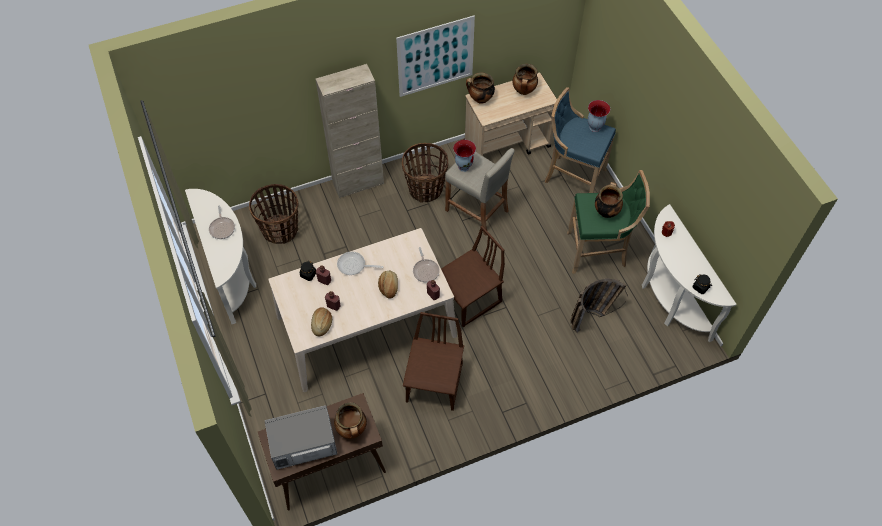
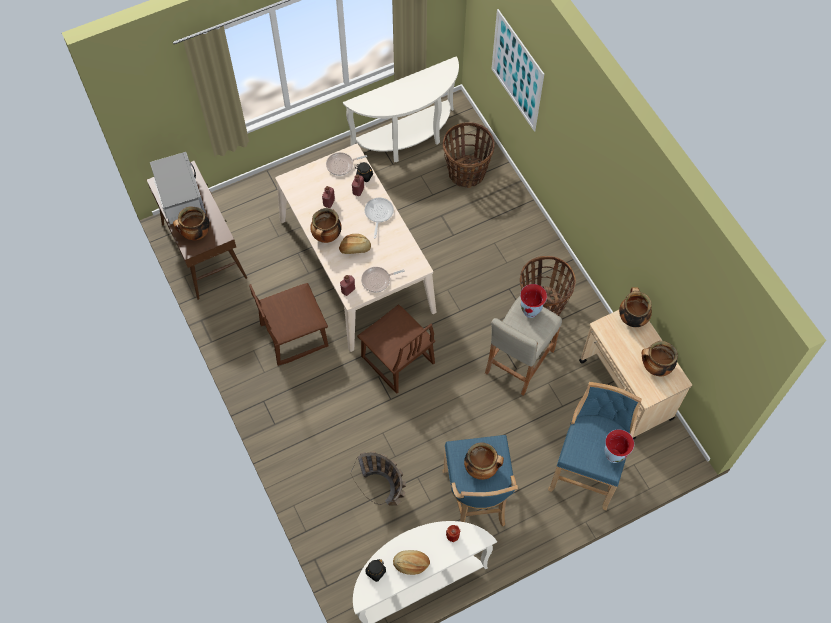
camera: 85 degrees right, 5 degrees up
frying pan [209,206,235,239] -> frying pan moved to [326,152,367,176]
bread [311,307,332,336] -> bread moved to [393,550,430,575]
beige cabinet [315,64,384,198] -> none
picture [396,16,475,97] -> picture moved to [492,9,544,132]
brown chair [403,312,464,411] -> brown chair turned 150 degrees clockwise [249,283,329,366]
green stool [567,170,650,274] -> blue stool [443,435,518,526]
none -> cooking pot [310,208,342,243]

